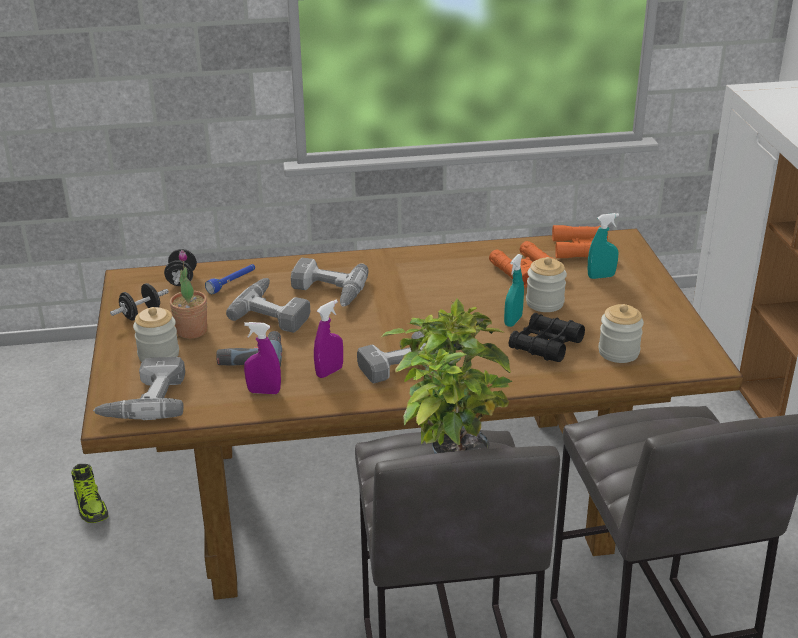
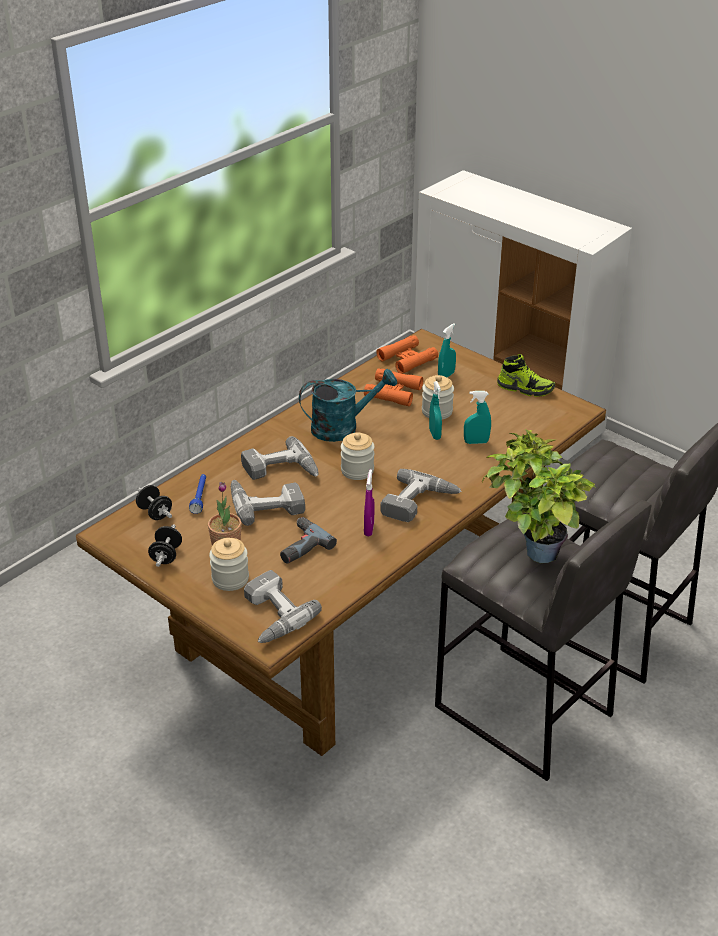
camera: 40 degrees left, 5 degrees up
shoe [71,464,108,523] -> shoe moved to [497,354,555,397]
purple spray bottle [244,322,281,394] -> none
black binoculars [509,313,585,362] -> turquoise spray bottle [464,391,491,444]
jar [598,304,644,363] -> jar moved to [341,432,374,480]
none -> turquoise watering can [299,369,397,442]

